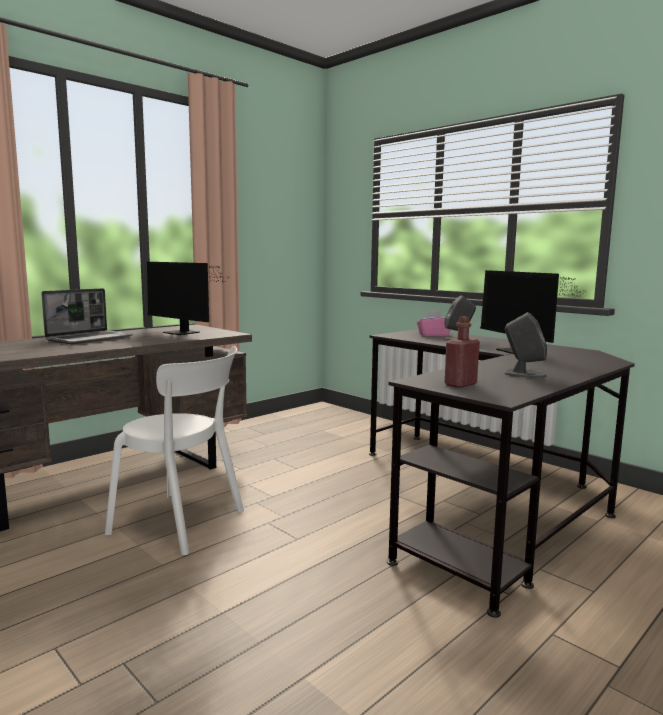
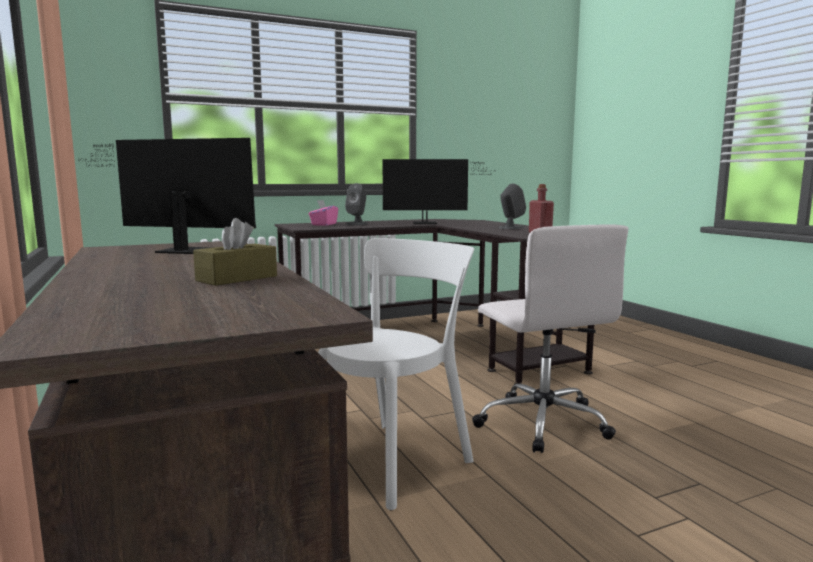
camera: 70 degrees left, 0 degrees up
laptop [41,288,133,344] -> none
monitor [147,262,228,335] -> monitor turned 135 degrees counterclockwise [78,138,256,254]
none -> brown tissue box [193,218,277,286]
none -> white office chair [472,224,628,453]

